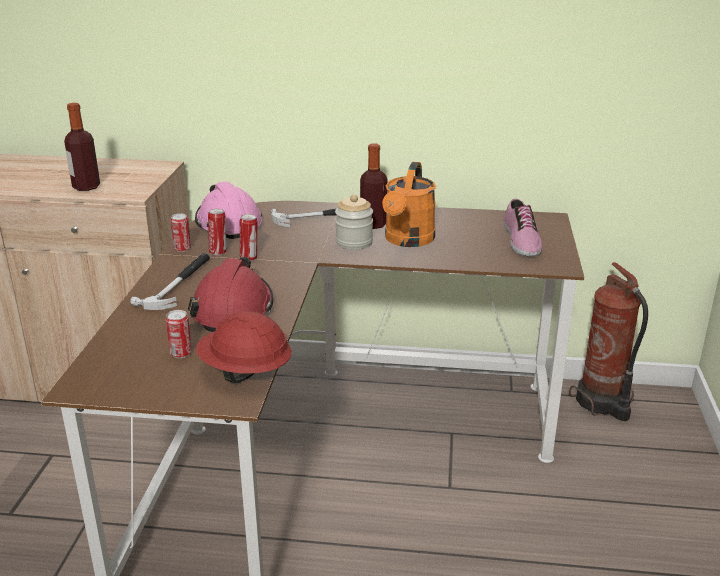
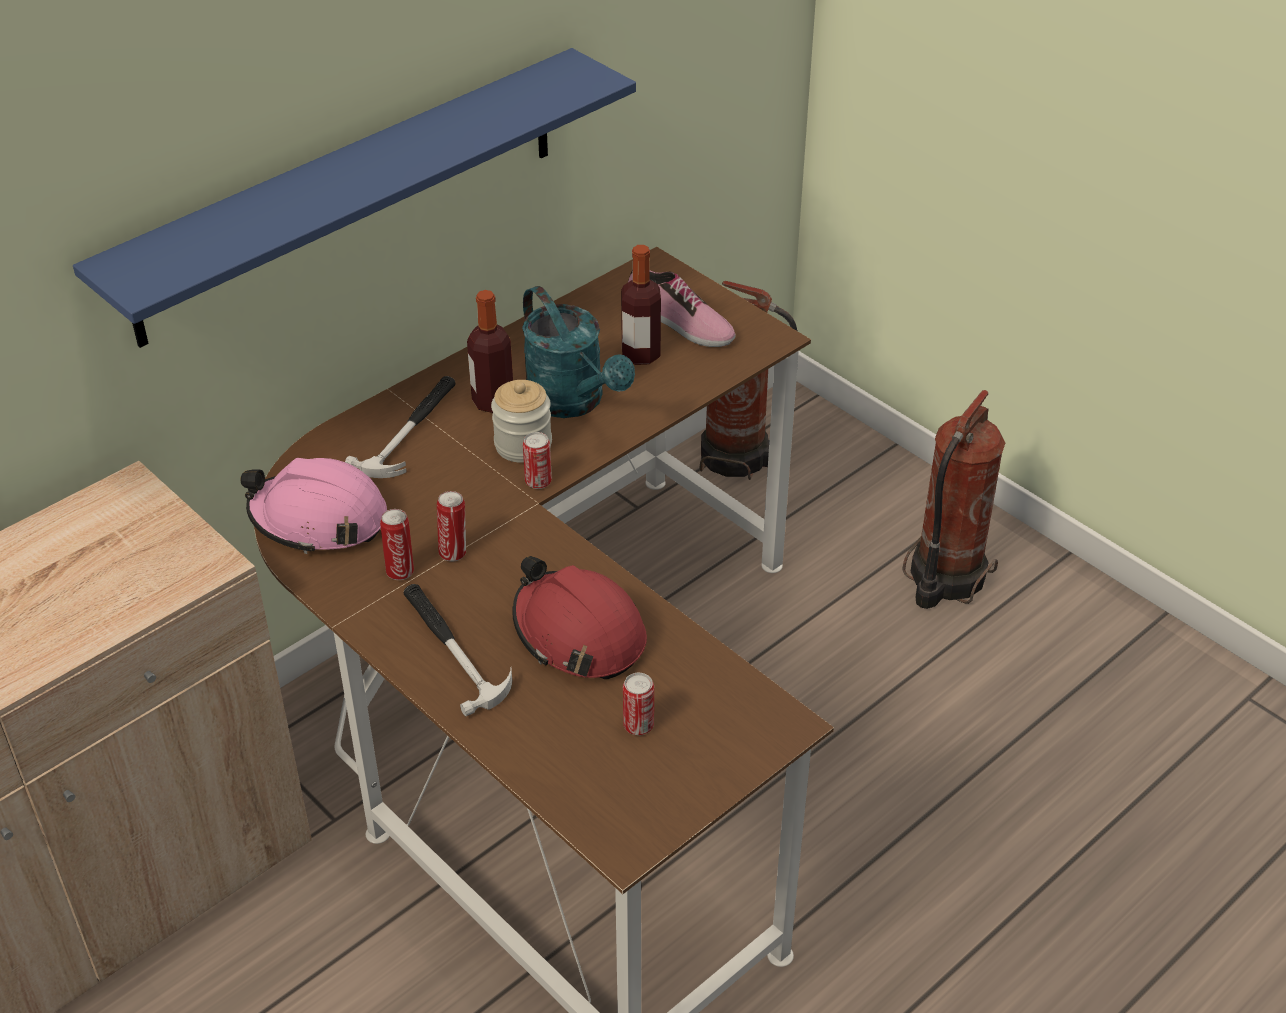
camera: 50 degrees left, 15 degrees up
bottle [64,103,100,191] -> bottle moved to [621,245,661,365]
can [171,214,191,252] -> can moved to [523,432,552,489]
red hard hat [196,311,292,383] -> none
orange watering can [382,162,436,247] -> turquoise watering can [522,286,635,418]
none -> blue shelf [73,48,636,348]
none -> fire extinguisher [902,390,1005,609]

